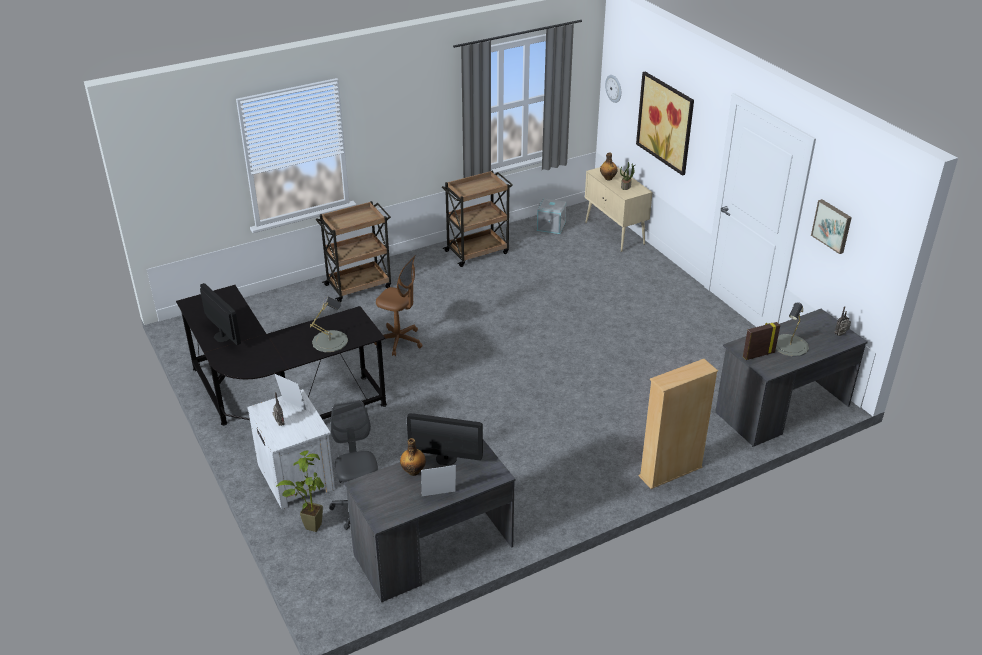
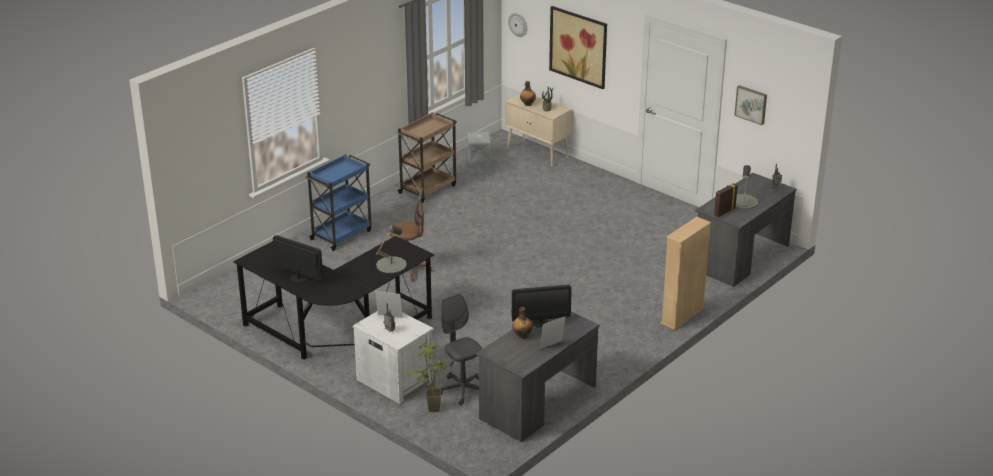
camera: 20 degrees left, 5 degrees down
brown cart [315,201,391,302] -> blue cart [305,155,372,251]

